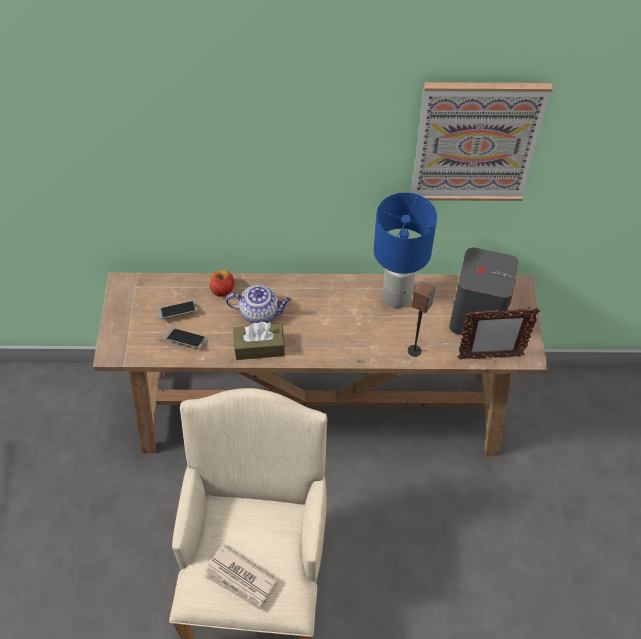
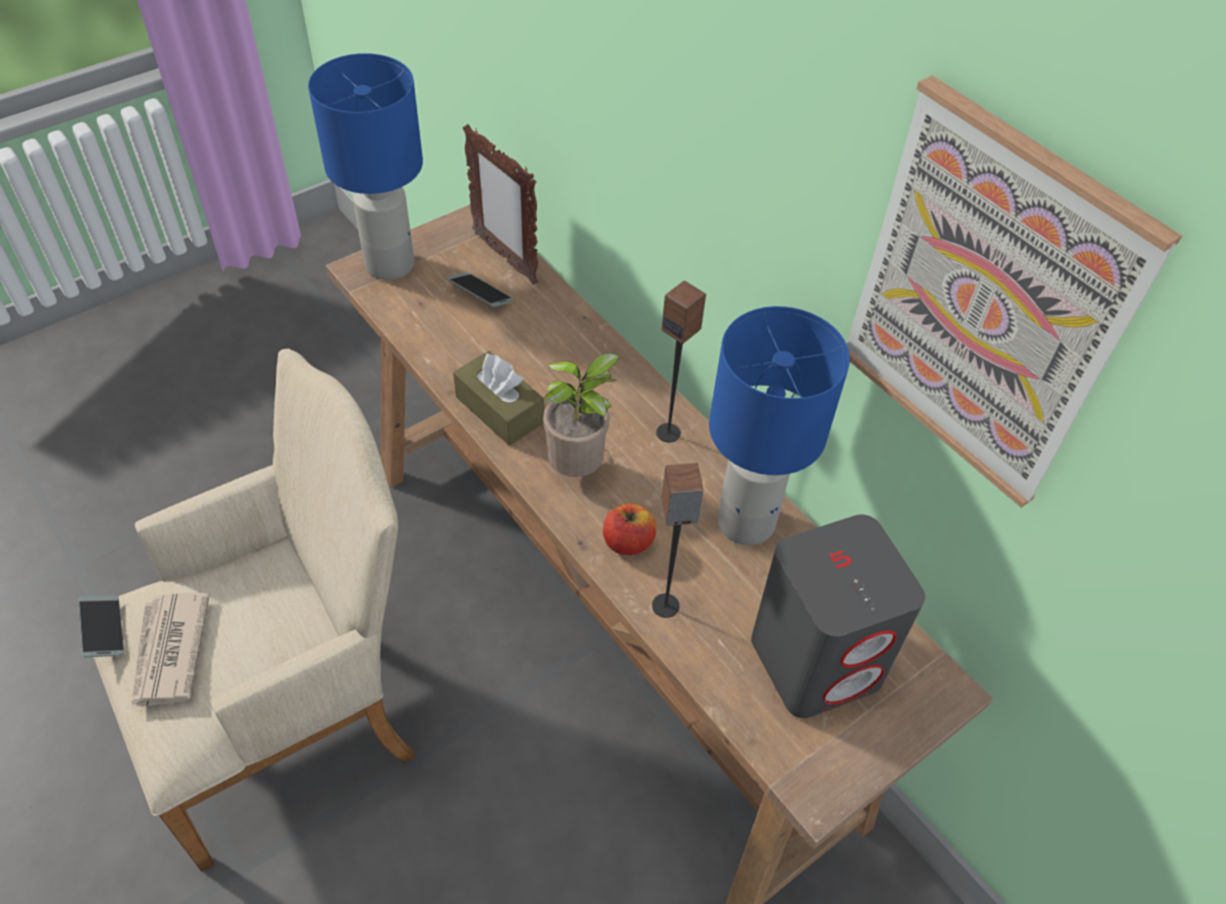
camera: 50 degrees right, 5 degrees down
phone [163,328,208,348] -> phone moved to [78,595,124,658]
apple [209,270,235,297] -> apple moved to [603,504,656,555]
teapot [226,285,291,324] -> none
picture frame [457,308,540,360] -> picture frame moved to [463,124,538,284]
none -> blue table lamp [308,53,423,280]
none -> potted plant [543,353,620,477]
none -> speaker [656,280,706,443]

